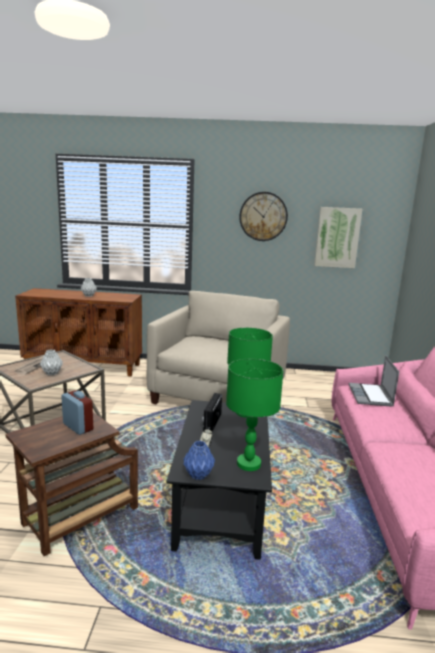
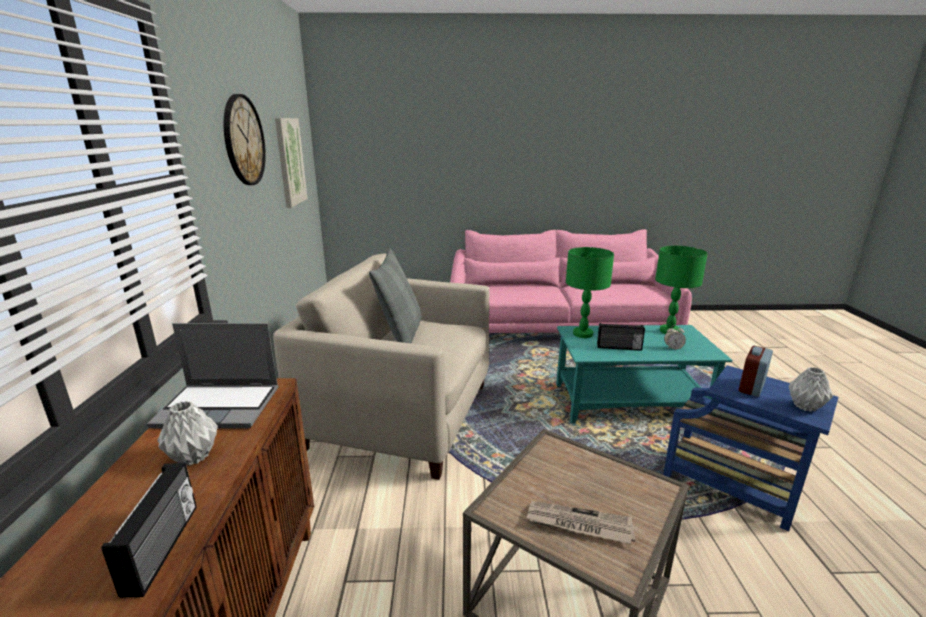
camera: 95 degrees left, 5 degrees up
brown side table [5,412,138,556] -> blue side table [663,365,838,531]
grey vase [40,349,63,376] -> grey vase moved to [788,367,833,412]
black coffee table [166,400,272,560] -> turquoise coffee table [556,325,732,423]
blue vase [183,441,215,480] -> none
laptop [349,355,399,407] -> laptop moved to [147,323,279,429]
none -> radio [101,462,197,598]
none -> grey pillow [369,249,421,344]

